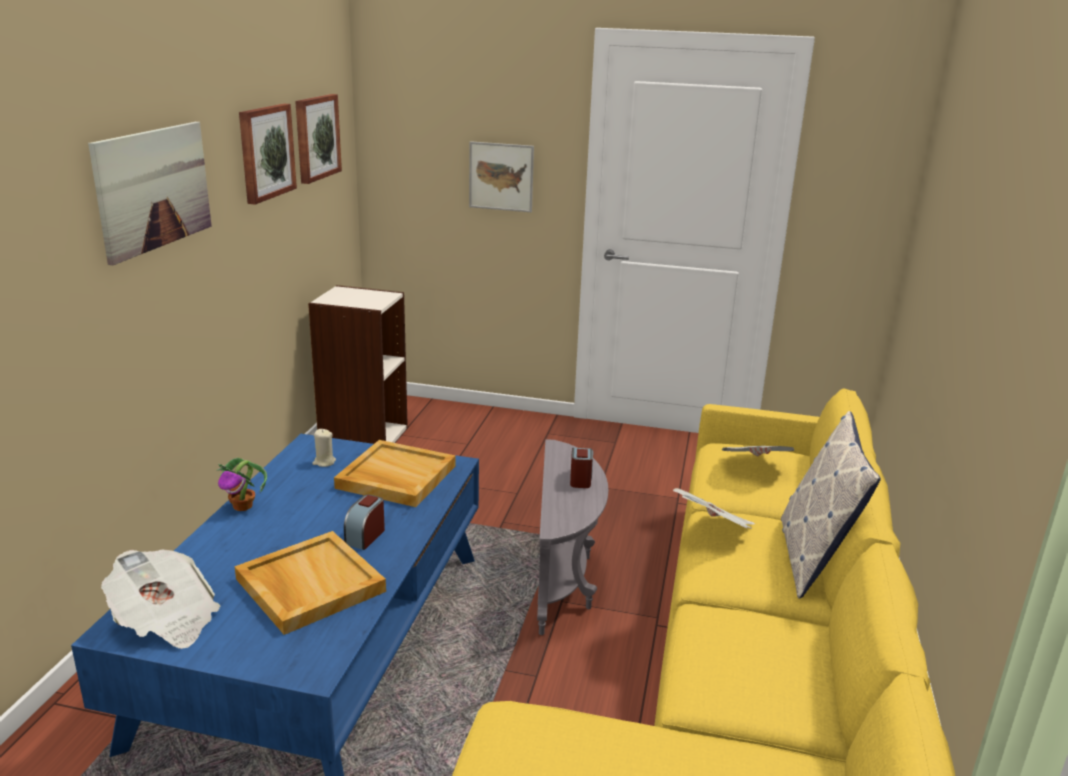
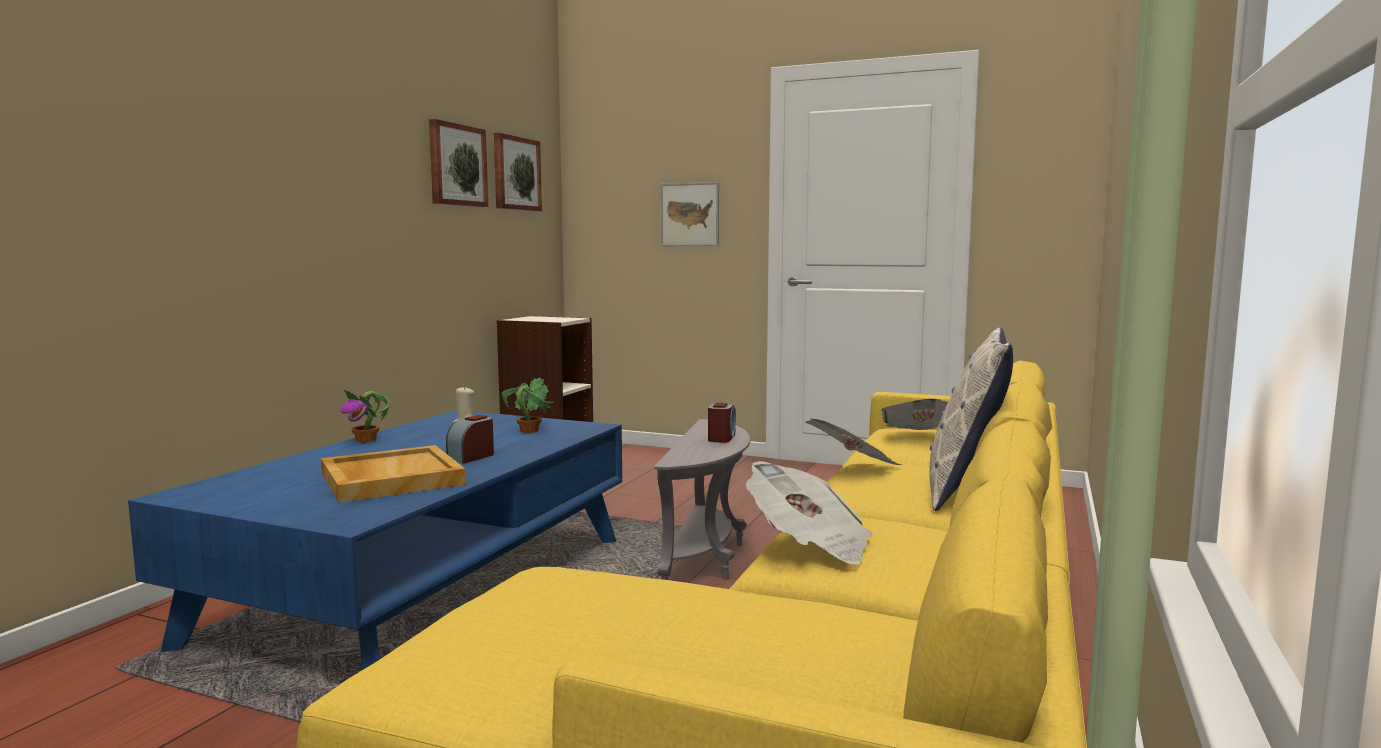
camera: 10 degrees right, 15 degrees down
picture [88,122,212,265] -> none
newspaper [101,550,221,649] -> newspaper moved to [746,461,873,565]
beige tray [334,440,456,507] -> potted plant [502,378,554,433]

